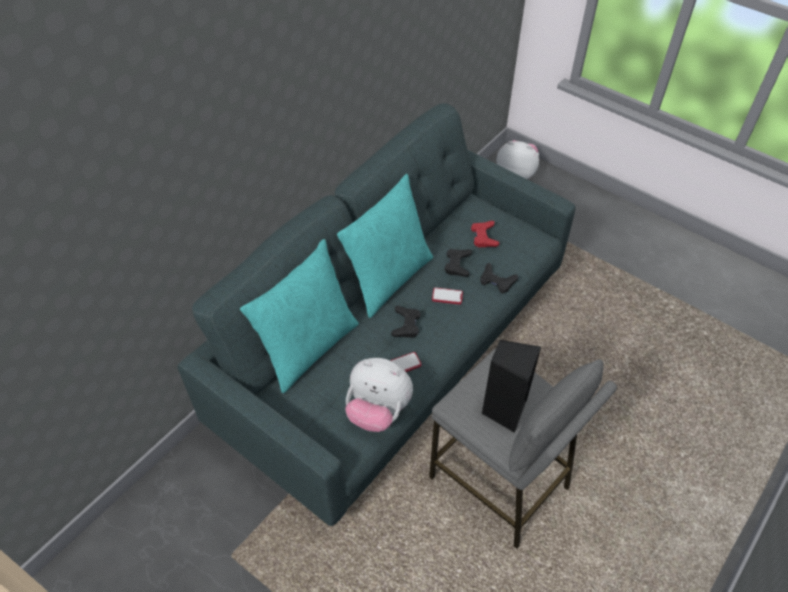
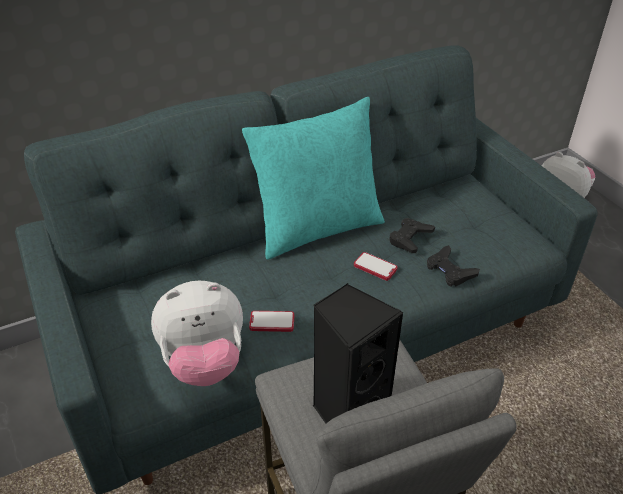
camera: 25 degrees right, 10 degrees down
turquoise pillow [240,239,359,393] -> none
plush toy [345,358,413,432] -> plush toy turned 60 degrees counterclockwise [151,281,243,386]
black game controller [391,306,421,338] -> none
red game controller [471,221,499,247] -> none

